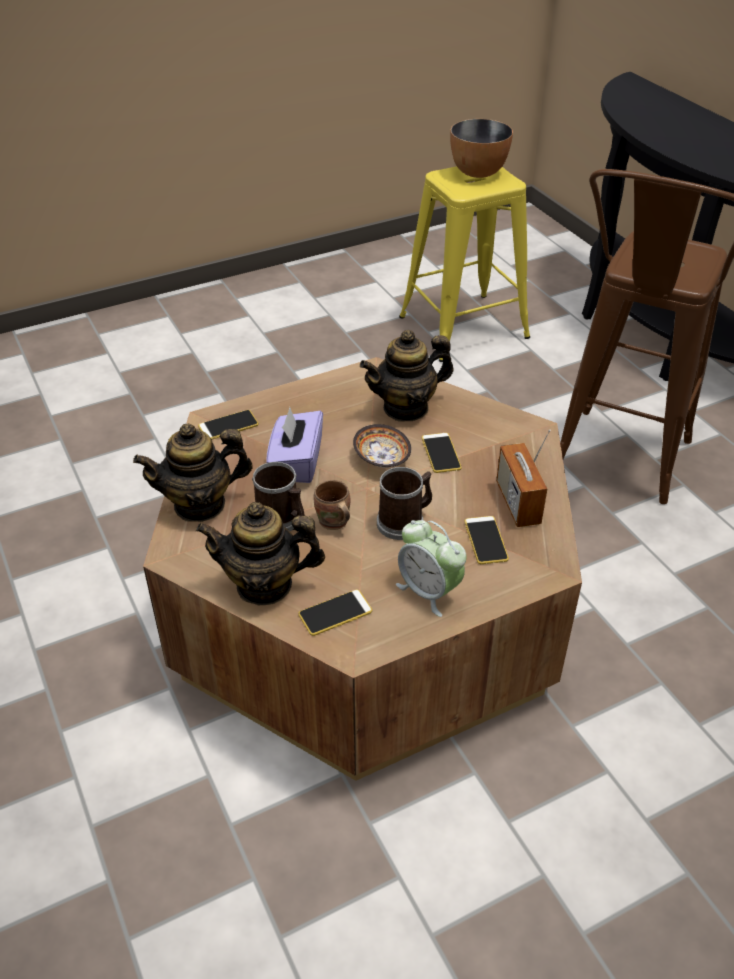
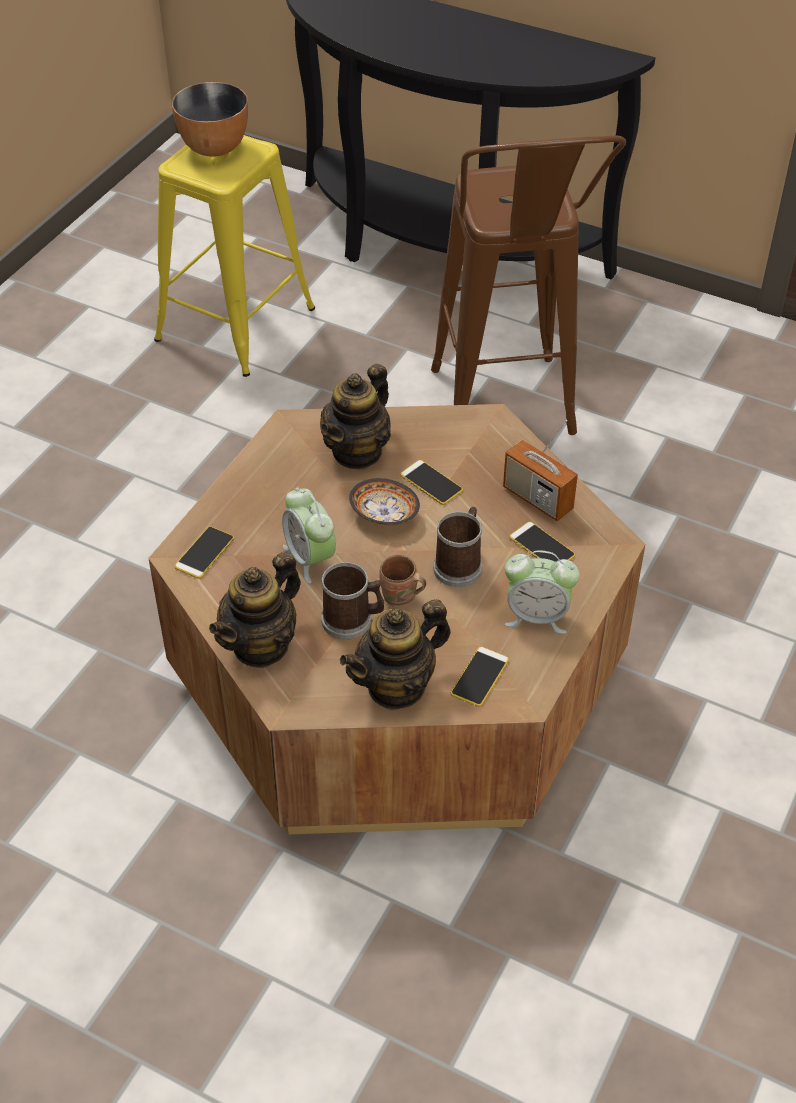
camera: 35 degrees left, 5 degrees up
purple tissue box [266,407,323,483] -> alarm clock [282,487,336,584]

